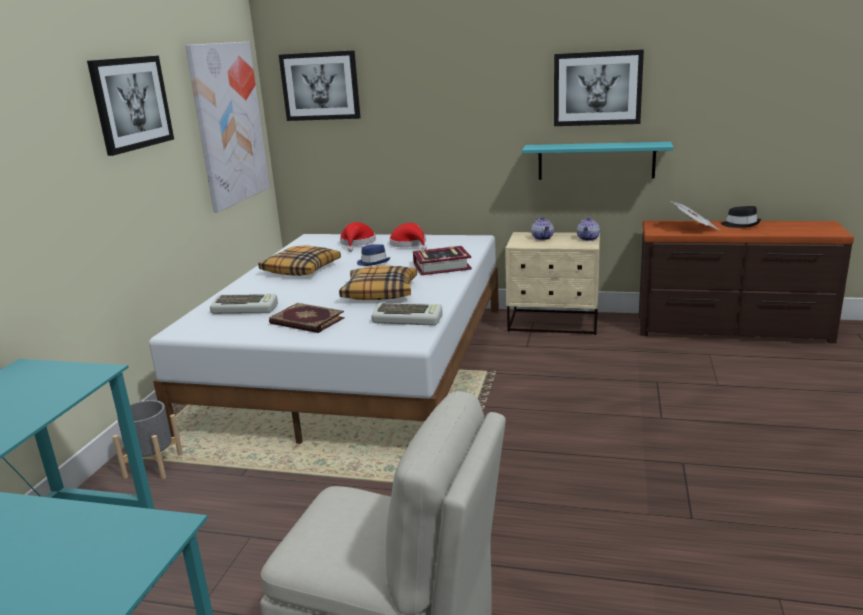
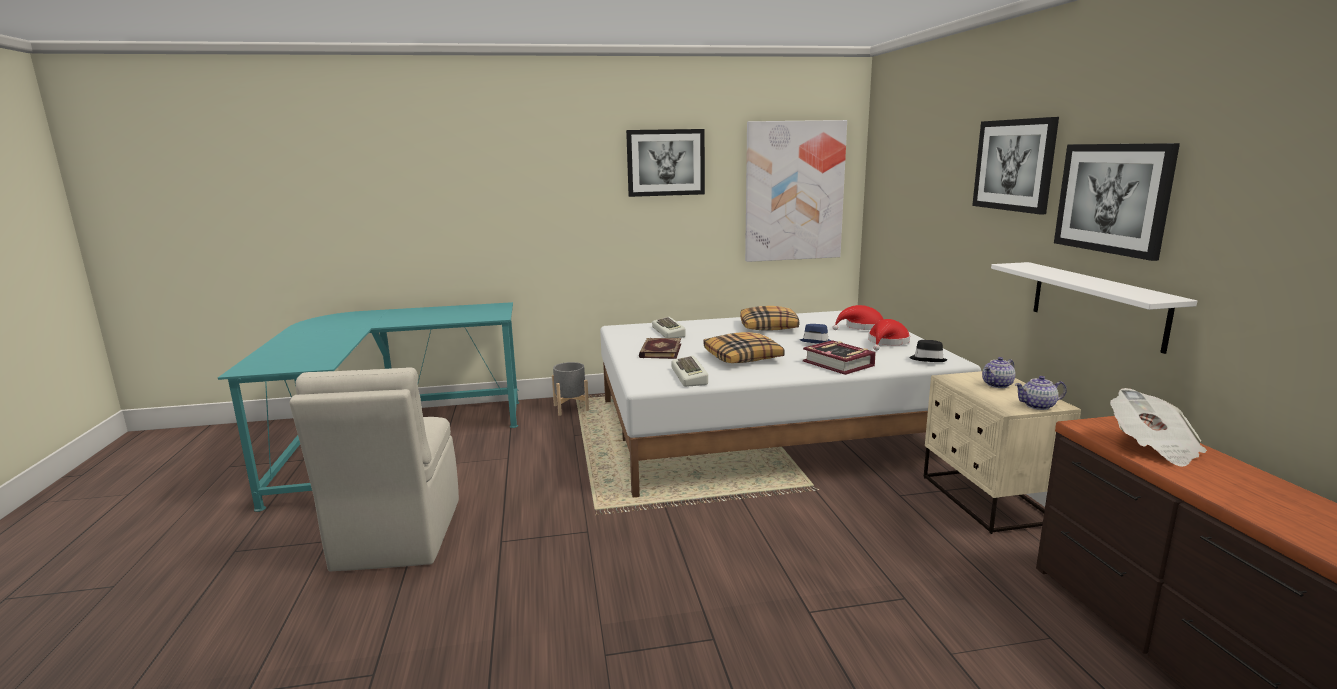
camera: 65 degrees right, 5 degrees down
picture [279,50,361,121] -> picture moved to [972,117,1059,215]
turquoise shelf [522,142,673,180] -> white shelf [991,262,1197,354]
black hat [721,206,761,228] -> black hat moved to [909,340,948,362]

